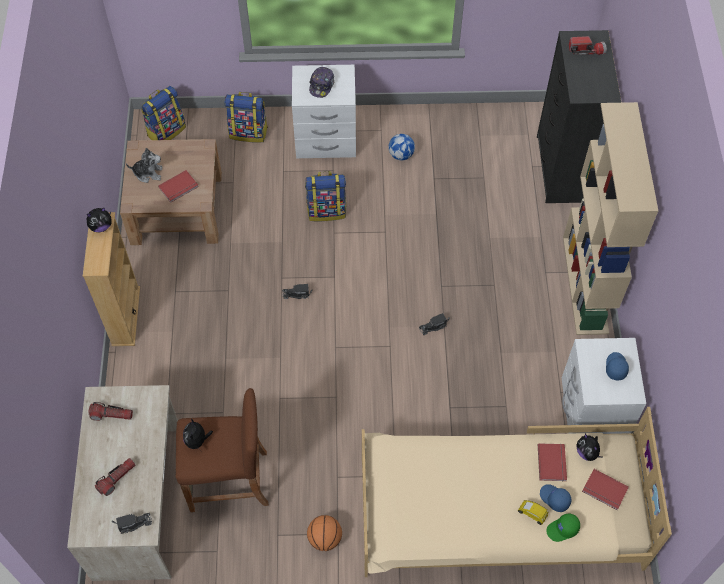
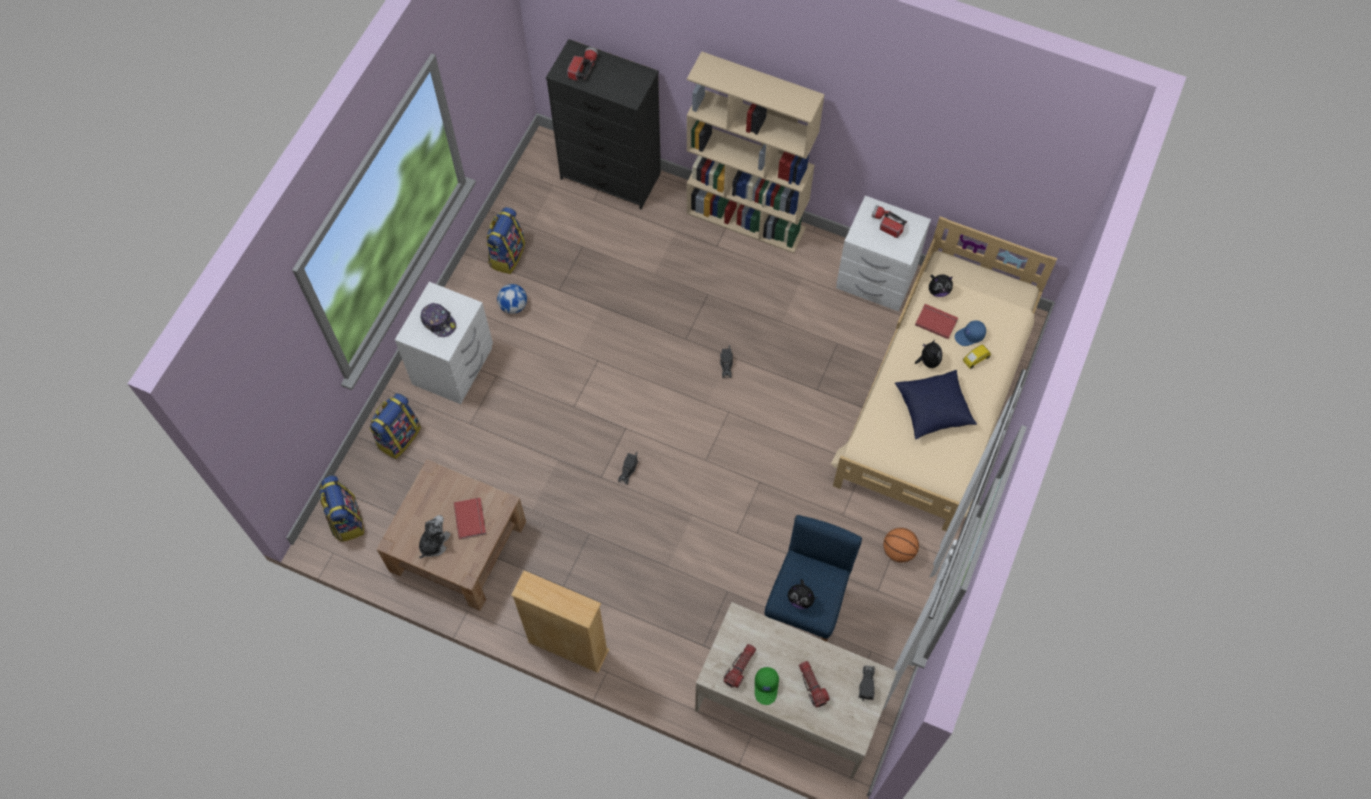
camera: 65 degrees left, 5 degrees up
plush toy [87,208,112,232] -> plush toy moved to [915,339,942,368]
brown stool [175,388,269,513] -> blue stool [765,515,862,642]
backpack [305,171,346,221] -> backpack moved to [486,207,525,274]
green cap [546,514,580,542] -> green cap moved to [755,667,779,705]
red book [582,469,629,510] -> none
blue cap [606,352,629,380] -> flashlight [872,205,907,238]
none -> blue pillow [895,370,977,439]

